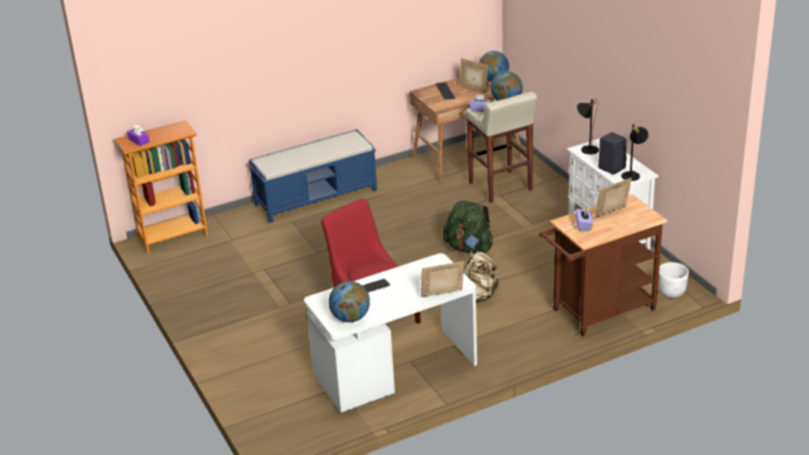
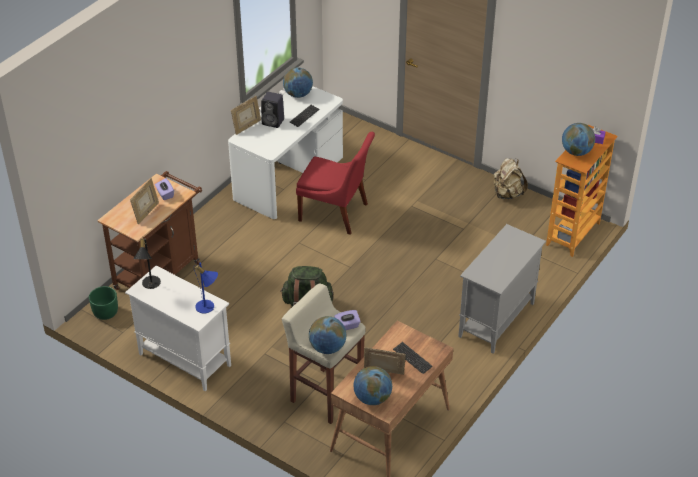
camera: 150 degrees right, 10 degrees up
blue bench [248,129,377,223] -> grey cabinet [458,224,546,354]
beige backpack [463,251,500,302] -> beige backpack moved to [493,158,528,199]
black table lamp [577,99,599,155] -> blue table lamp [194,263,218,313]
black speaker [598,132,627,175] -> black speaker moved to [261,92,284,128]
white planter [658,262,689,298] -> green planter [89,286,118,320]
none -> globe [562,123,595,156]

